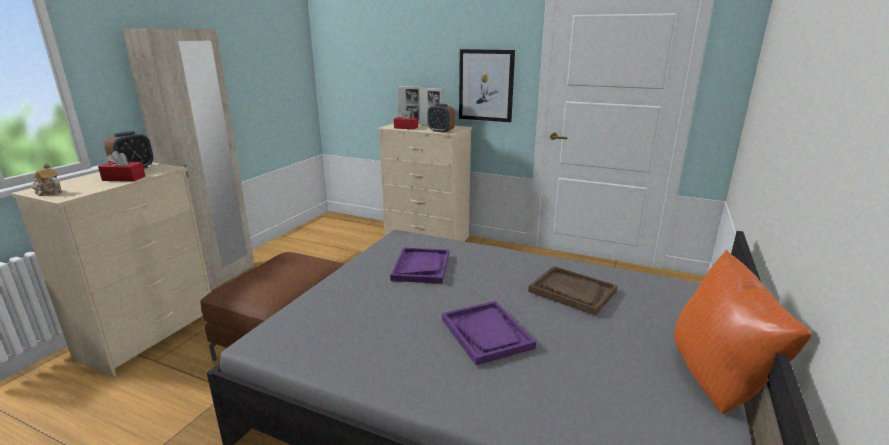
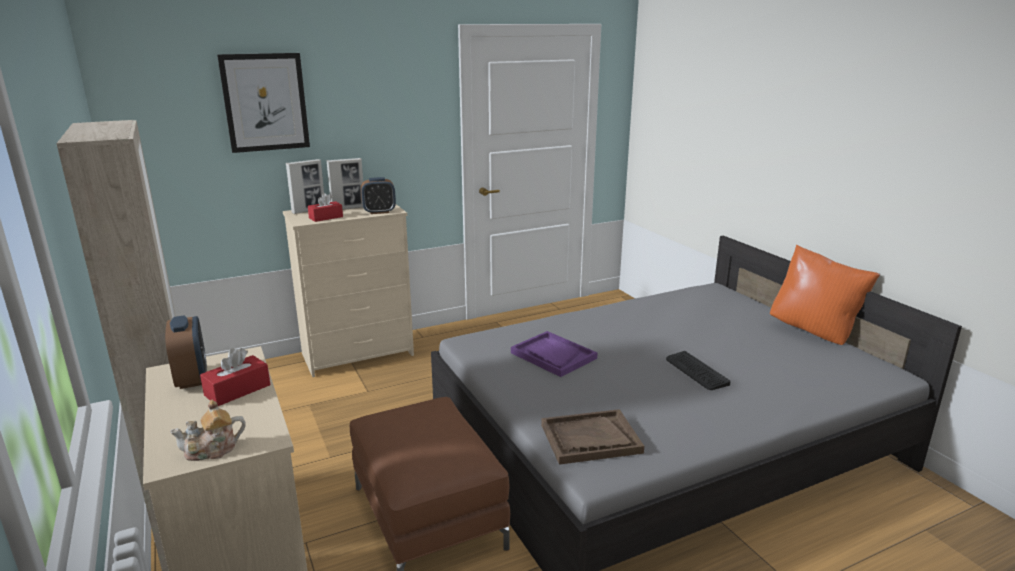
camera: 50 degrees left, 0 degrees up
purple tray [442,301,536,365] -> keyboard [666,351,731,390]
picture [459,49,515,122] -> picture moved to [217,53,310,153]
brown tray [528,266,618,316] -> brown tray moved to [541,409,644,465]

